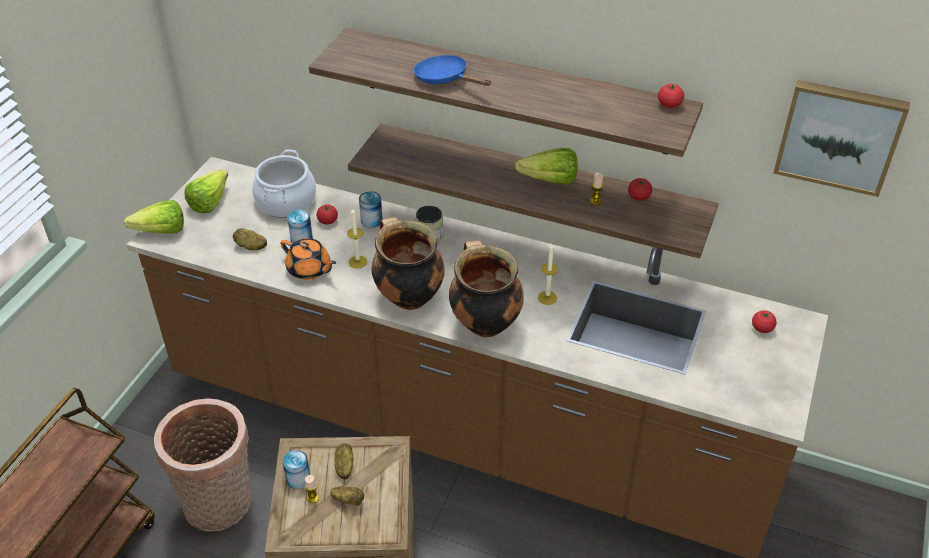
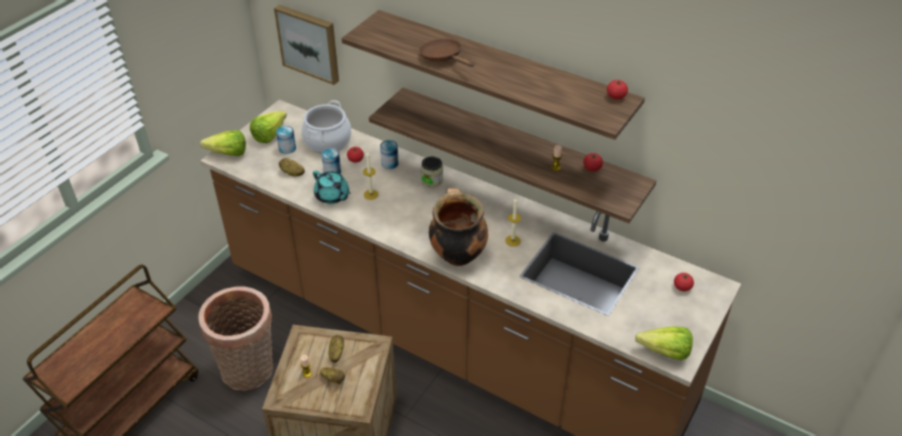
camera: 10 degrees right, 0 degrees up
orange teapot [280,238,336,280] -> turquoise teapot [313,171,350,204]
can [283,450,310,489] -> can moved to [276,126,296,154]
cooking pot [371,217,445,310] -> none
blue frying pan [414,55,491,86] -> brown frying pan [419,39,474,67]
lettuce [515,148,578,185] -> lettuce moved to [635,327,693,360]
picture [773,80,910,197] -> picture moved to [274,5,339,85]

